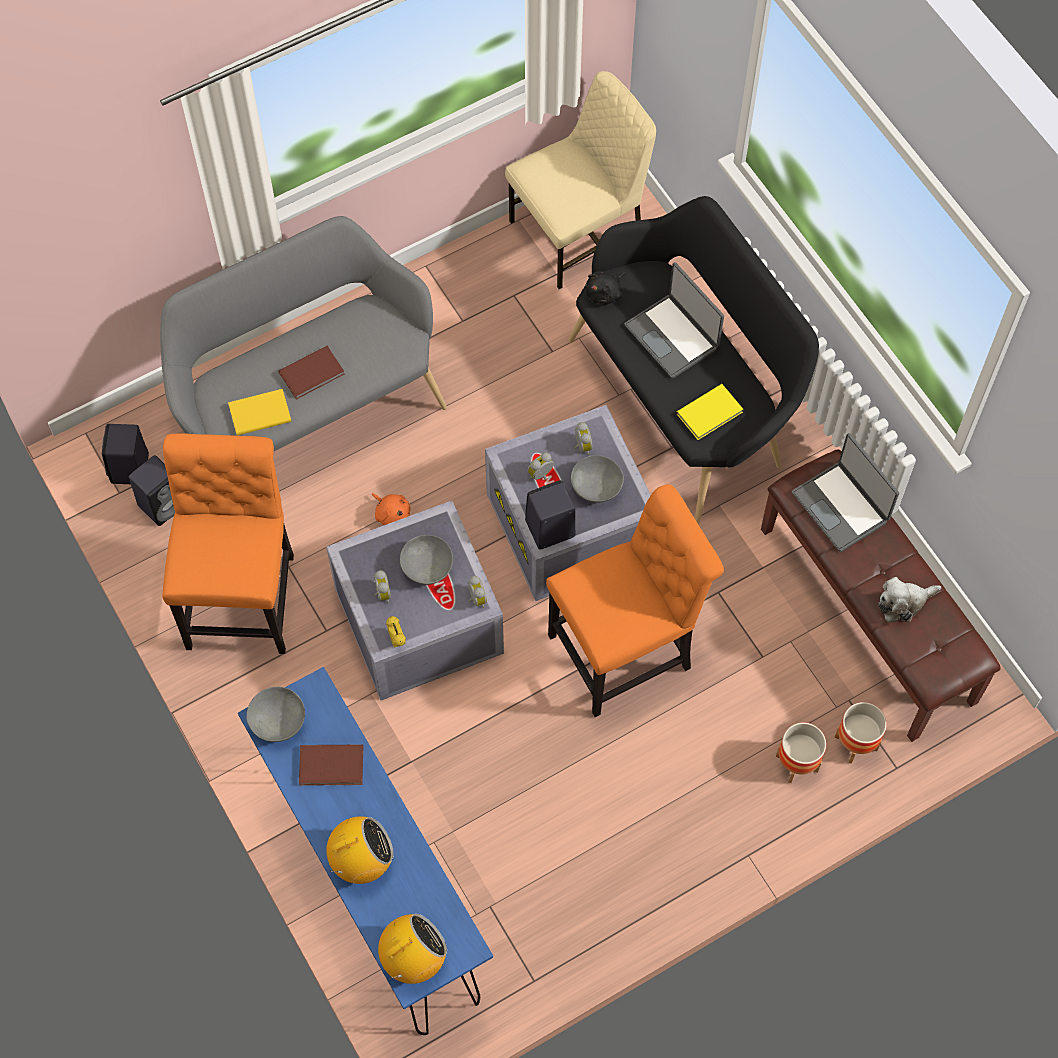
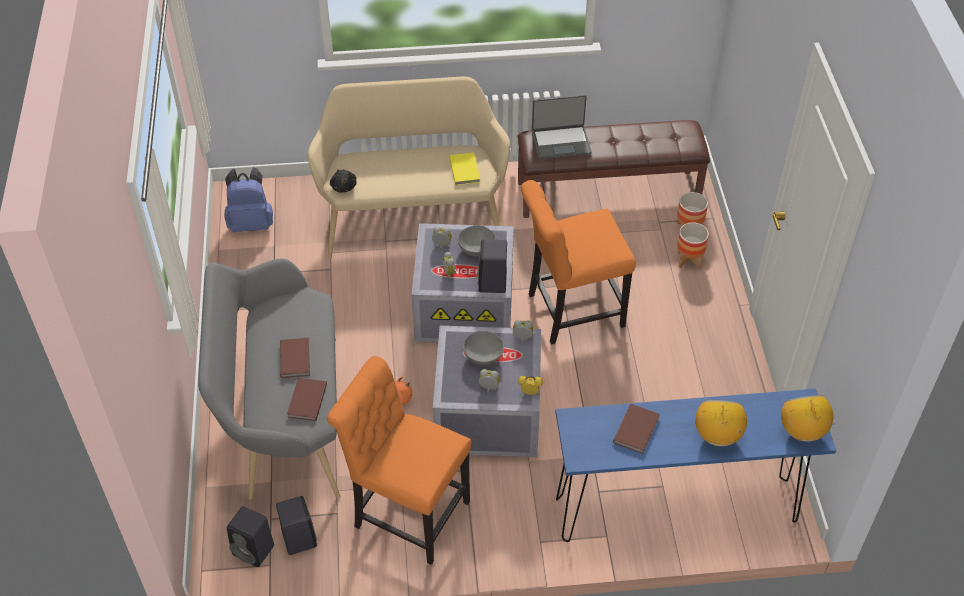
camera: 65 degrees left, 15 degrees down
yellow book [228,389,292,436] -> brown book [287,378,327,421]
grey bowl [246,687,305,742] -> none
beige chair [505,71,656,289] -> blue backpack [225,167,273,232]
orange chair [546,484,724,717] -> orange chair turned 105 degrees counterclockwise [521,180,636,345]
black bench [568,196,819,524] -> beige bench [308,77,510,258]
laptop [625,262,724,378] -> none
plush toy [878,577,942,623] -> none

